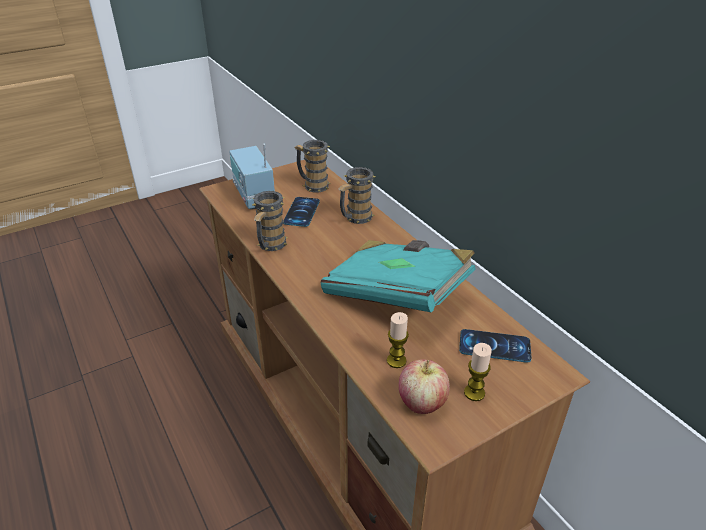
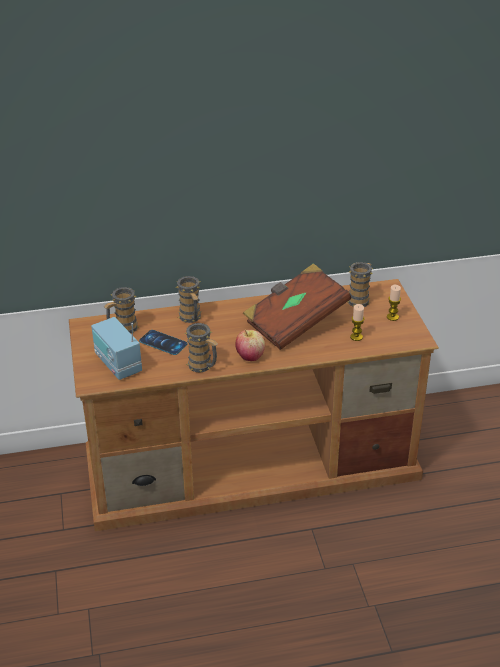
camera: 70 degrees left, 0 degrees up
radio [229,144,275,209] -> radio turned 60 degrees clockwise [91,317,142,380]
turquoise book [321,240,475,313] -> brown book [243,263,351,350]
apple [399,359,450,414] -> apple moved to [235,330,265,361]
phone [459,329,532,363] -> mug [347,262,373,307]

